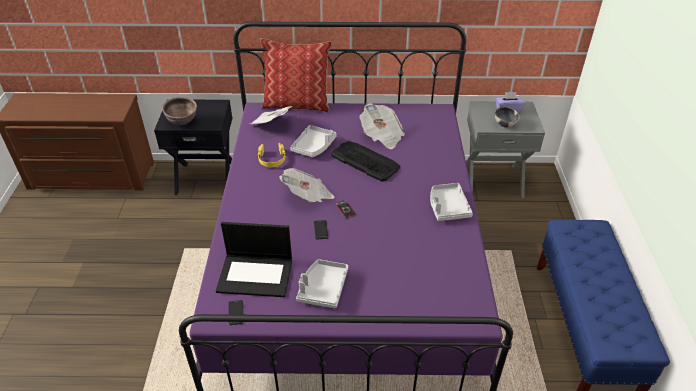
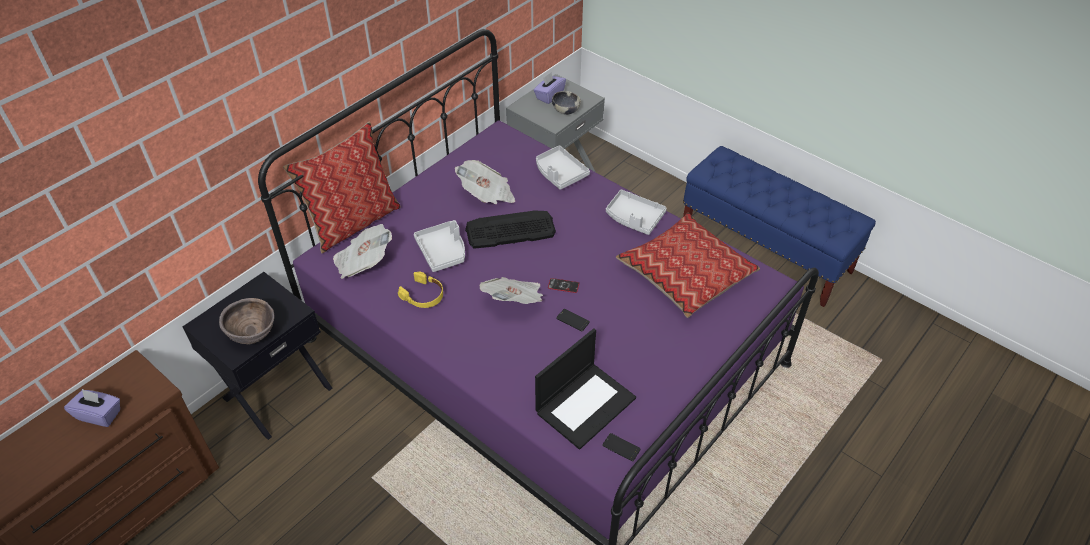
camera: 50 degrees left, 5 degrees up
grey tray [296,259,348,308] -> grey tray moved to [536,145,590,190]
none -> purple tissue box [64,389,120,427]
none -> pillow [616,213,760,318]

